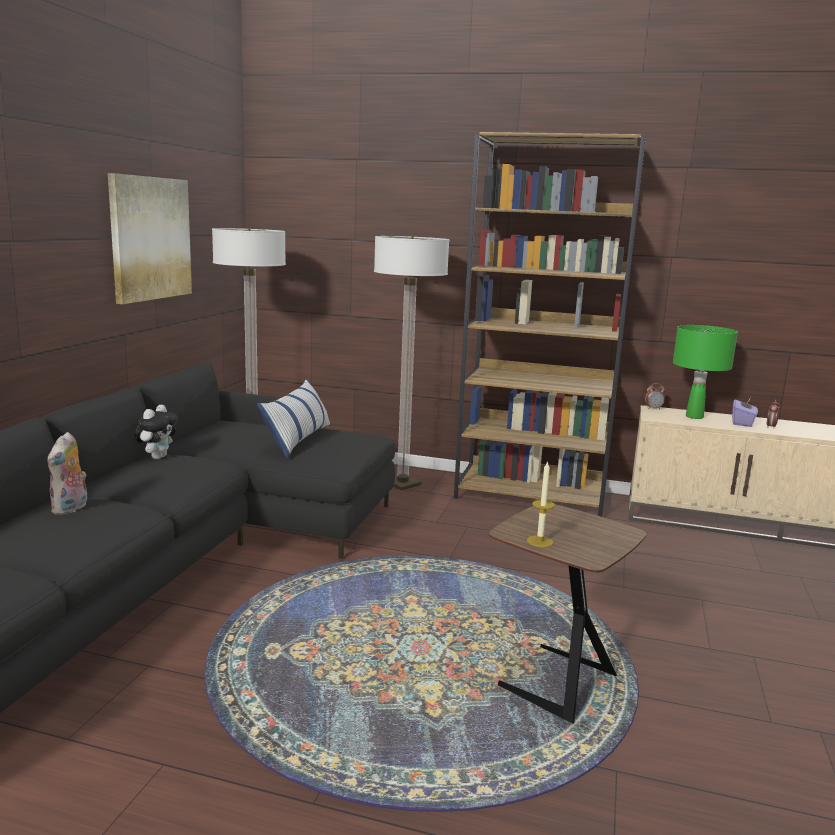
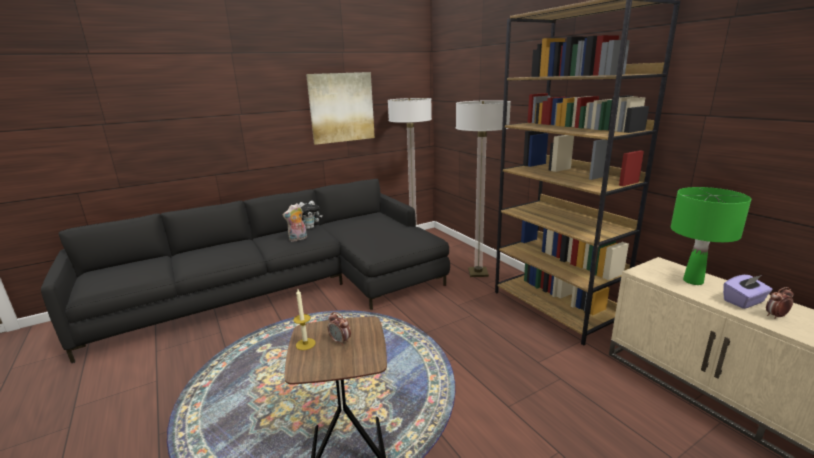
camera: 45 degrees right, 5 degrees up
plush toy [47,432,87,515] -> plush toy moved to [283,203,307,242]
pillow [257,379,331,458] -> none
alarm clock [644,383,665,409] -> alarm clock moved to [328,312,351,346]

